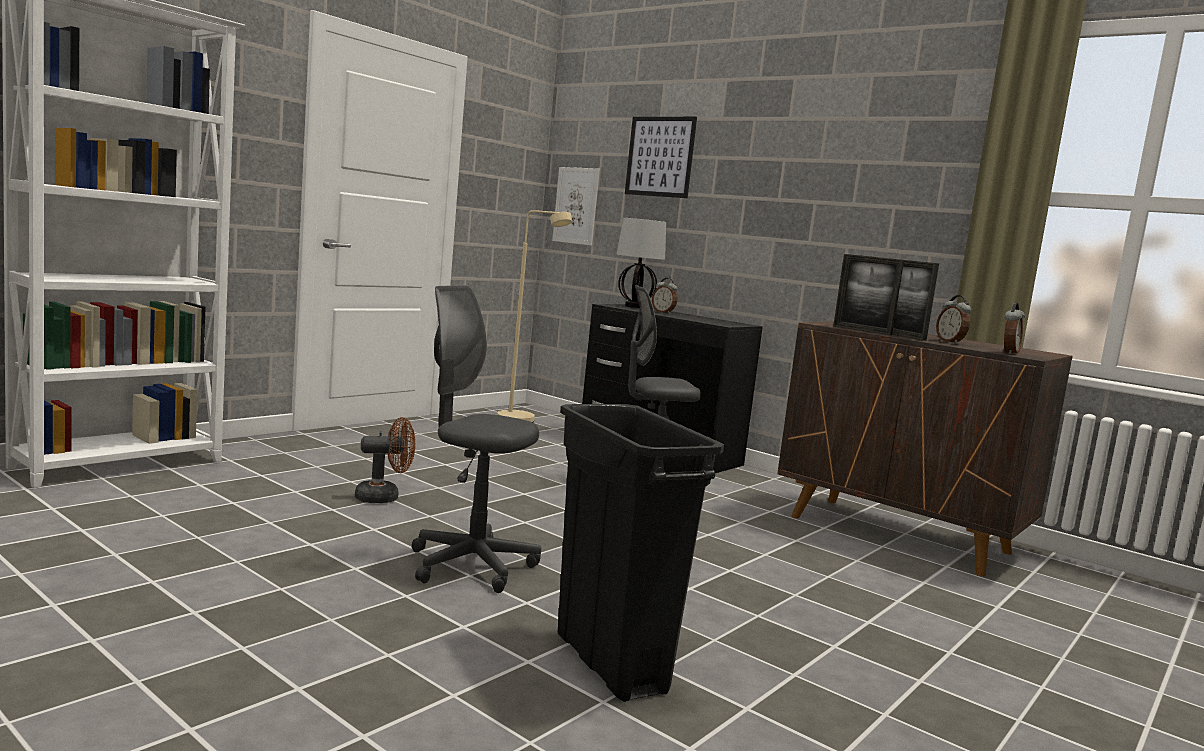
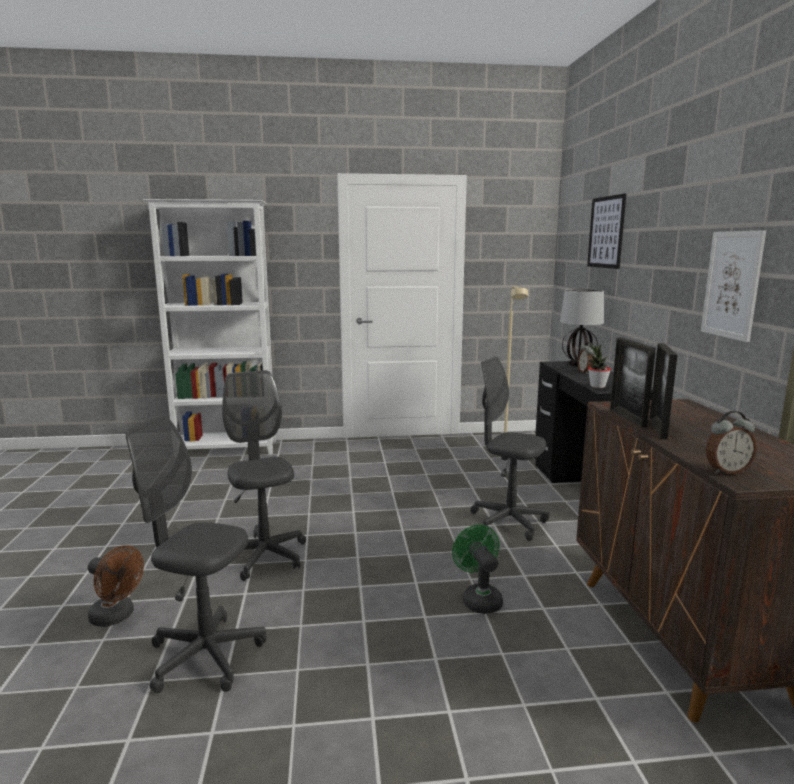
camera: 45 degrees right, 5 degrees up
brown fan [355,417,415,503] -> brown fan moved to [88,546,144,627]
picture [552,167,600,246] -> picture moved to [701,230,766,342]
black trash can [558,404,724,702] -> grey office chair [125,415,266,693]
alarm clock [936,295,971,344] -> none
none -> green fan [452,524,503,614]
none -> potted plant [588,344,611,388]

